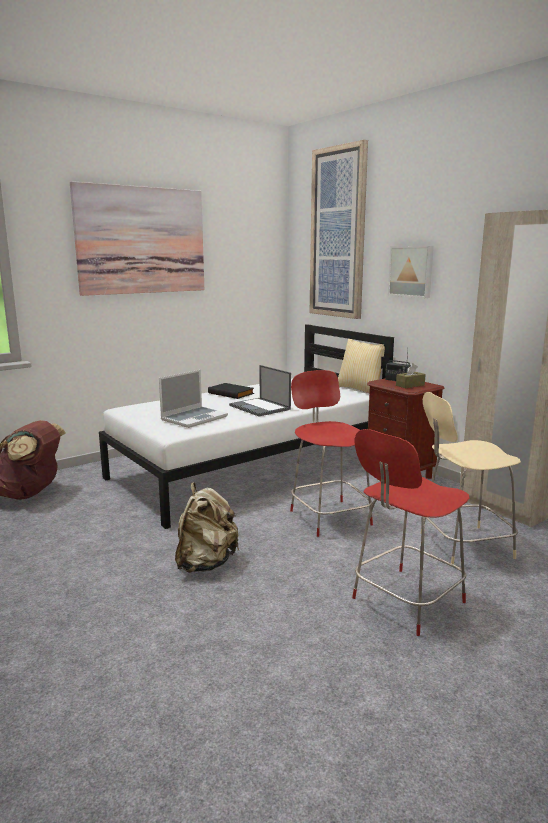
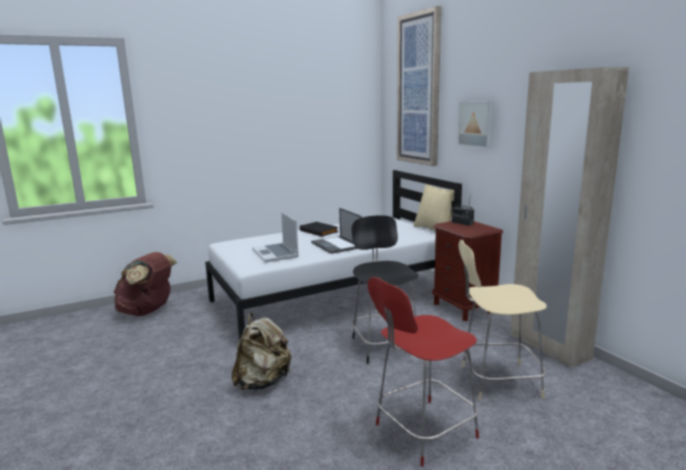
camera: 10 degrees right, 0 degrees up
picture [70,181,204,296] -> none
laptop [159,370,228,428] -> laptop turned 105 degrees clockwise [252,212,299,262]
red chair [290,370,373,537] -> black chair [352,215,419,364]
brown tissue box [396,363,425,388] -> none

